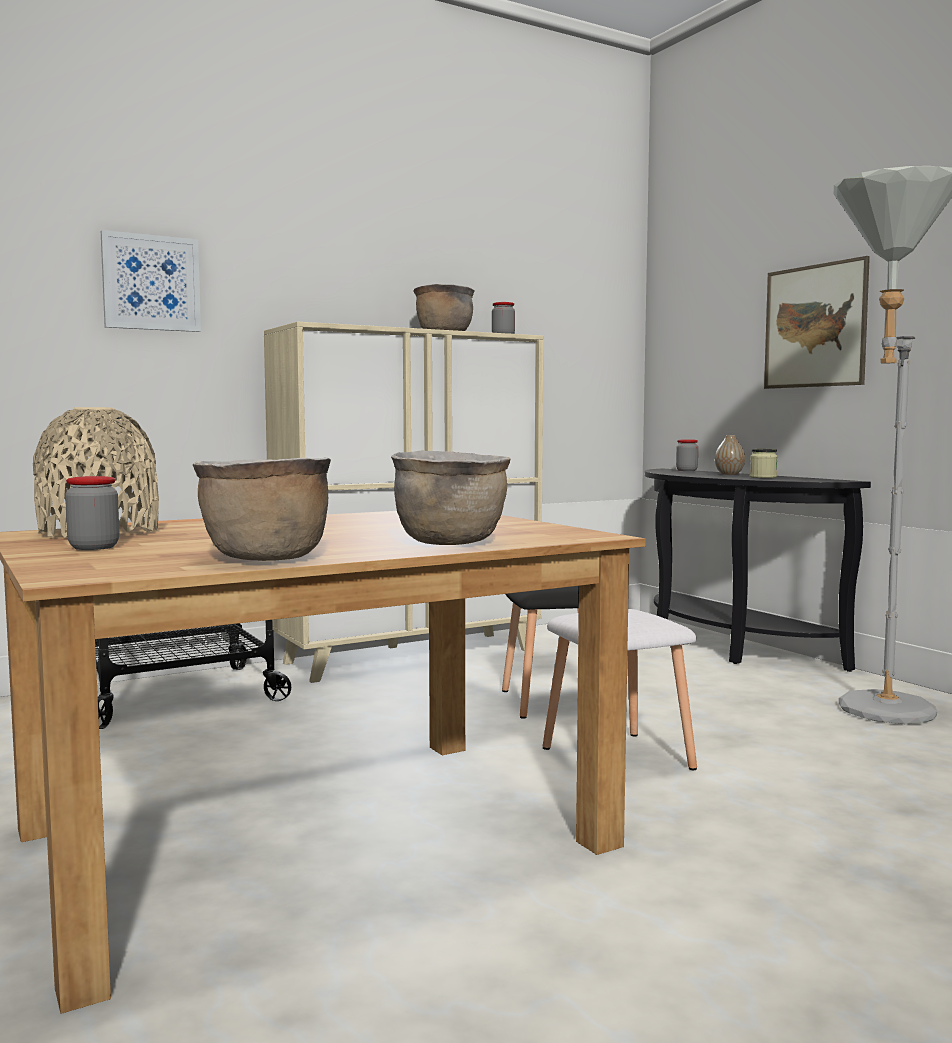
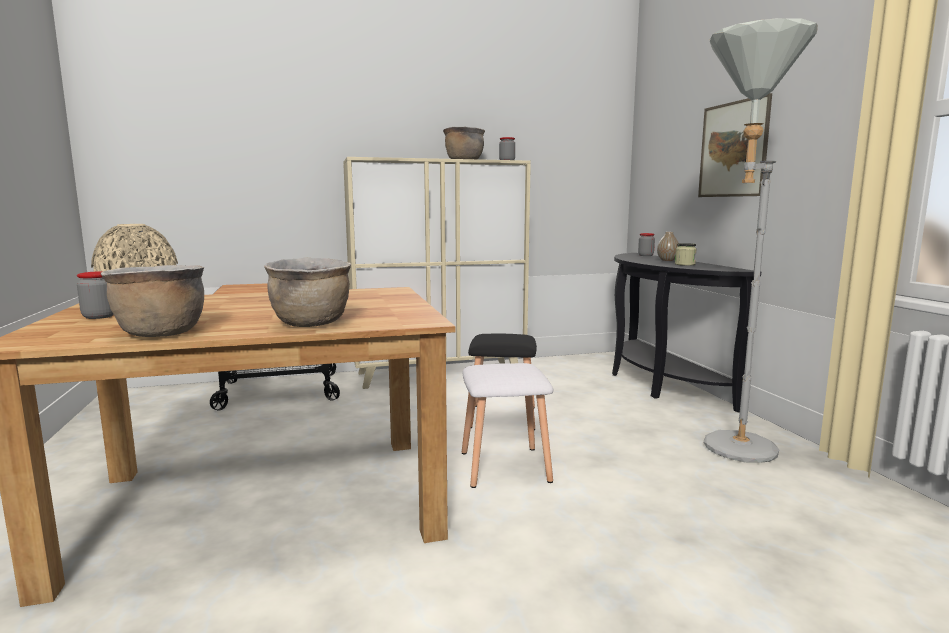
camera: 15 degrees right, 5 degrees up
picture [101,230,201,332] -> none

